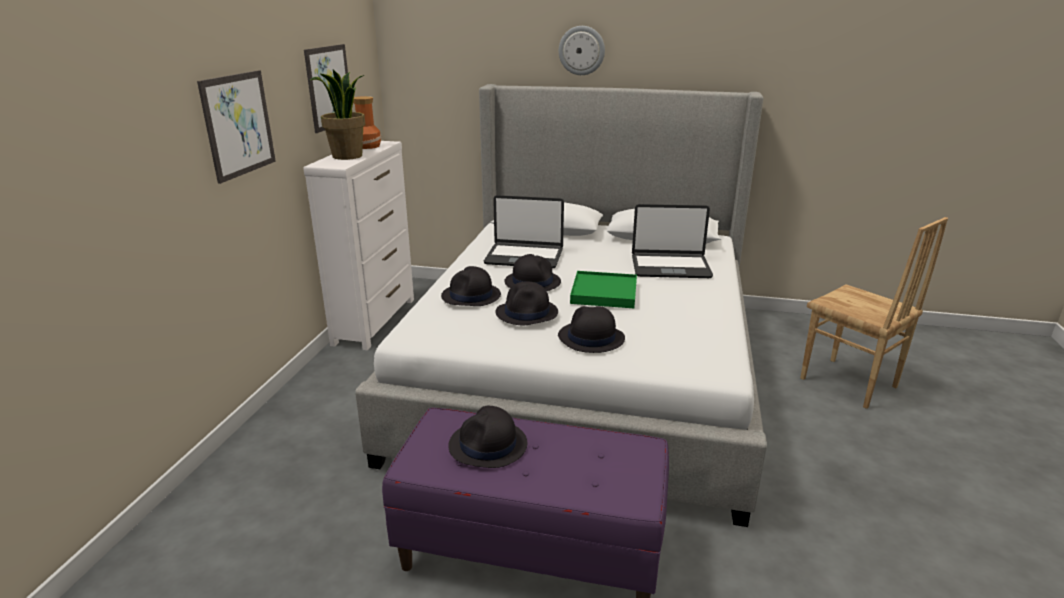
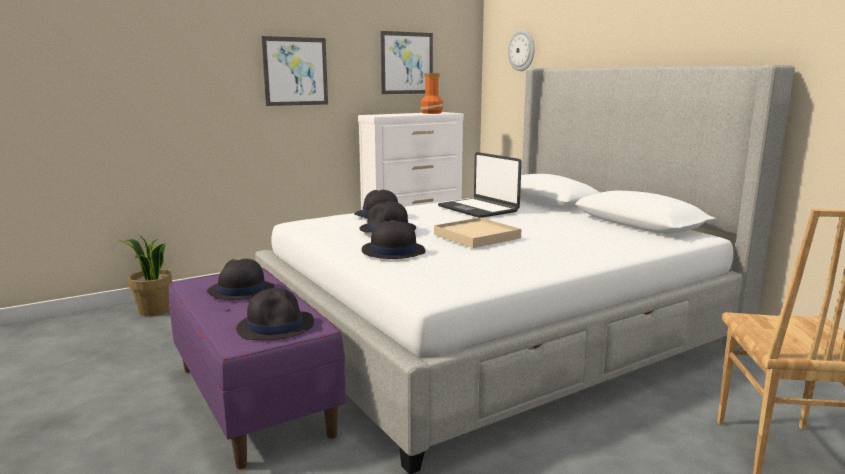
camera: 45 degrees right, 10 degrees down
potted plant [310,70,365,160] -> potted plant moved to [117,235,172,317]
black hat [504,254,561,291] -> black hat moved to [236,288,314,340]
wall clock [559,26,605,75] -> wall clock moved to [508,30,535,71]
green tray [570,271,637,308] -> beige tray [434,217,521,248]
laptop [632,204,713,278] -> none

